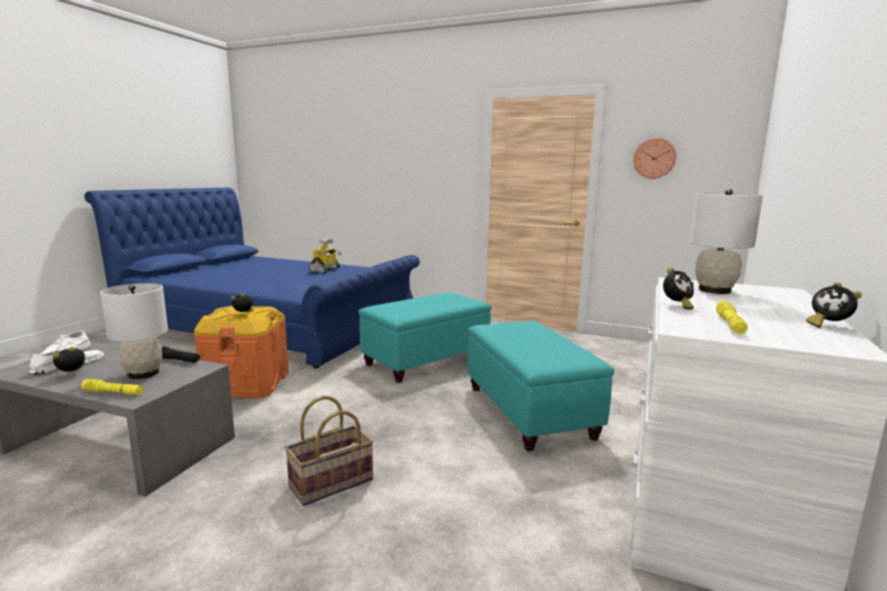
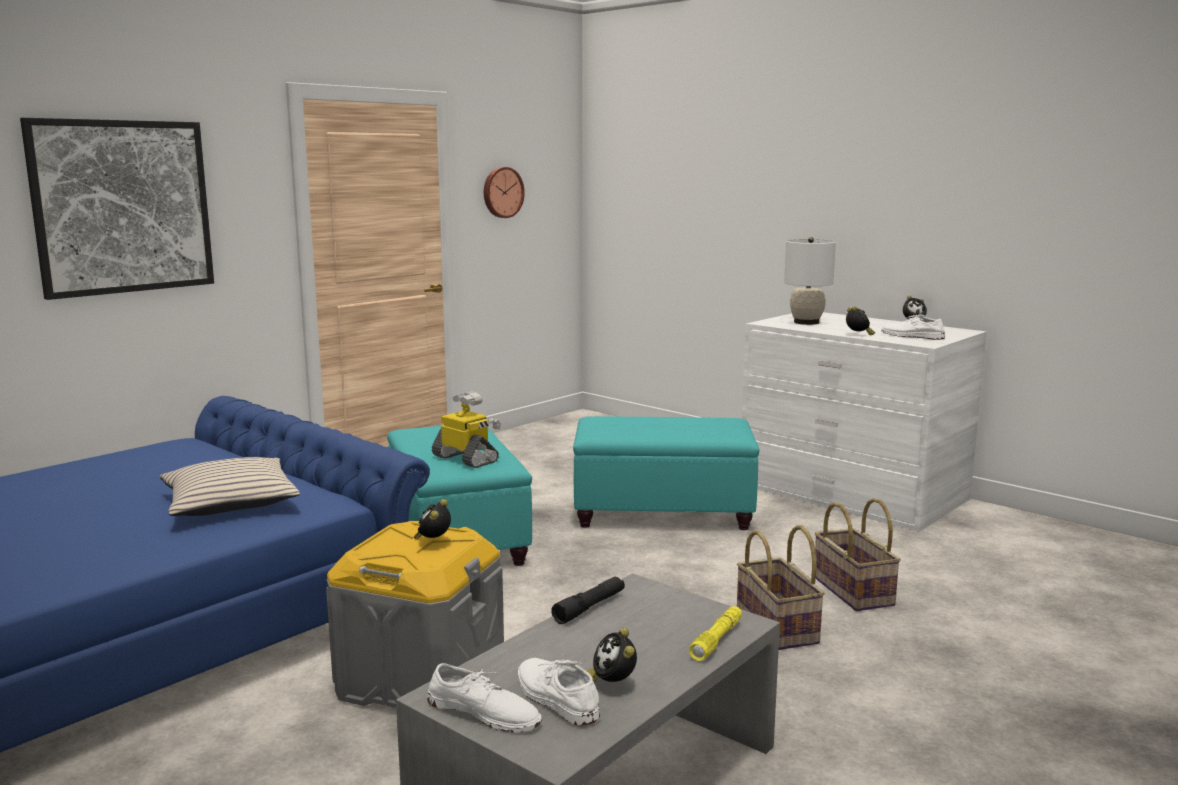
camera: 70 degrees left, 0 degrees up
white table lamp [100,283,168,379] -> none
orange storage box [194,306,289,398] -> grey storage box [326,521,504,708]
toy robot [309,238,342,273] -> toy robot moved to [432,391,501,468]
yellow flashlight [716,301,748,334] -> white shoe [881,315,945,340]
none -> picture [20,118,214,300]
none -> beige pillow [160,457,300,516]
none -> basket [815,498,901,611]

